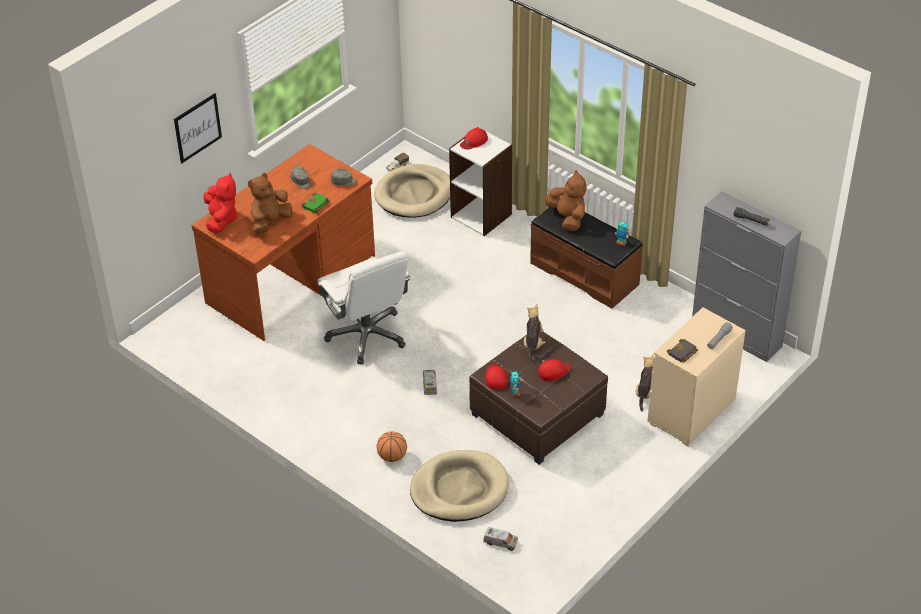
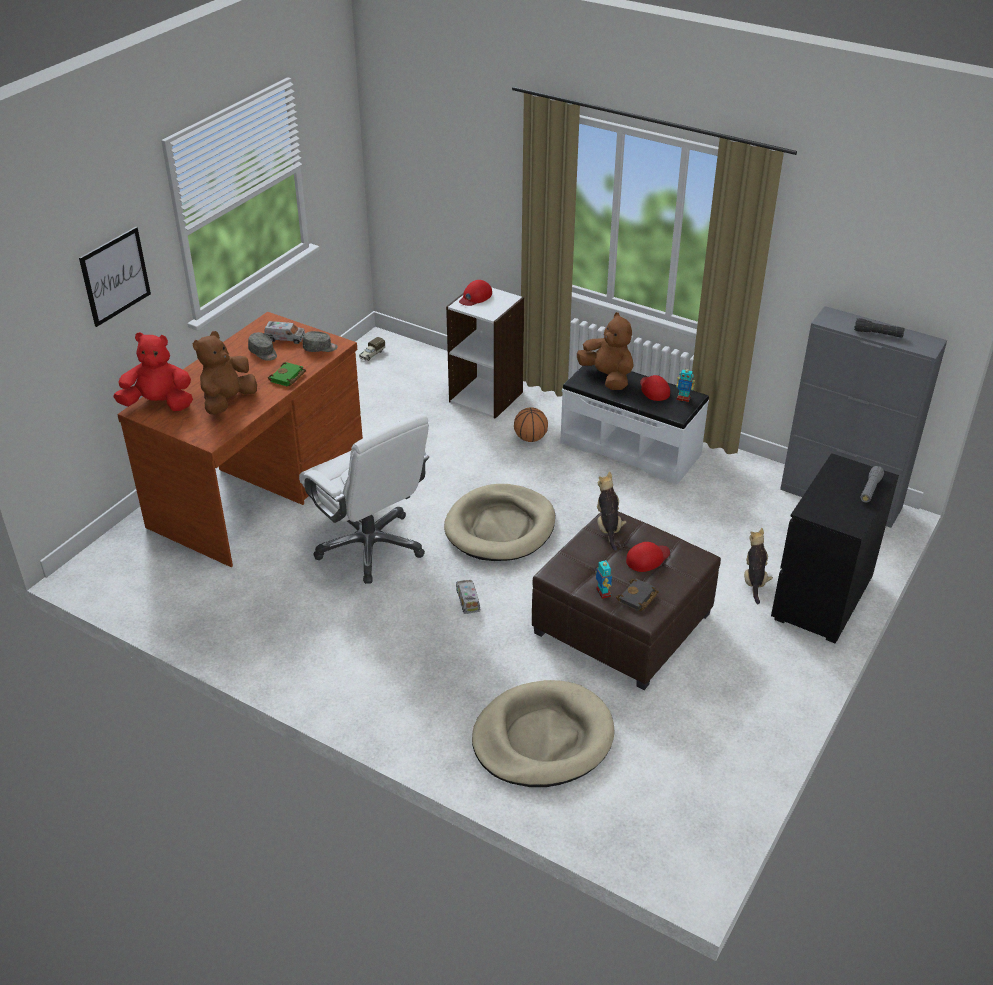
camera: 10 degrees left, 5 degrees down
red plush toy [203,173,238,234] -> red plush toy turned 75 degrees counterclockwise [113,332,193,411]
beige dog bed [374,164,450,218] -> beige dog bed moved to [444,484,555,561]
basketball [376,431,407,462] -> basketball moved to [514,407,548,442]
toy truck [483,527,518,551] -> toy truck moved to [264,321,305,344]
red cap [485,364,508,390] -> red cap moved to [640,375,670,401]
brown bench [530,207,643,309] -> white bench [560,365,709,485]
beige dresser [647,307,745,447] -> black dresser [771,453,899,643]
black book [667,339,698,362] -> black book moved to [616,578,659,611]

